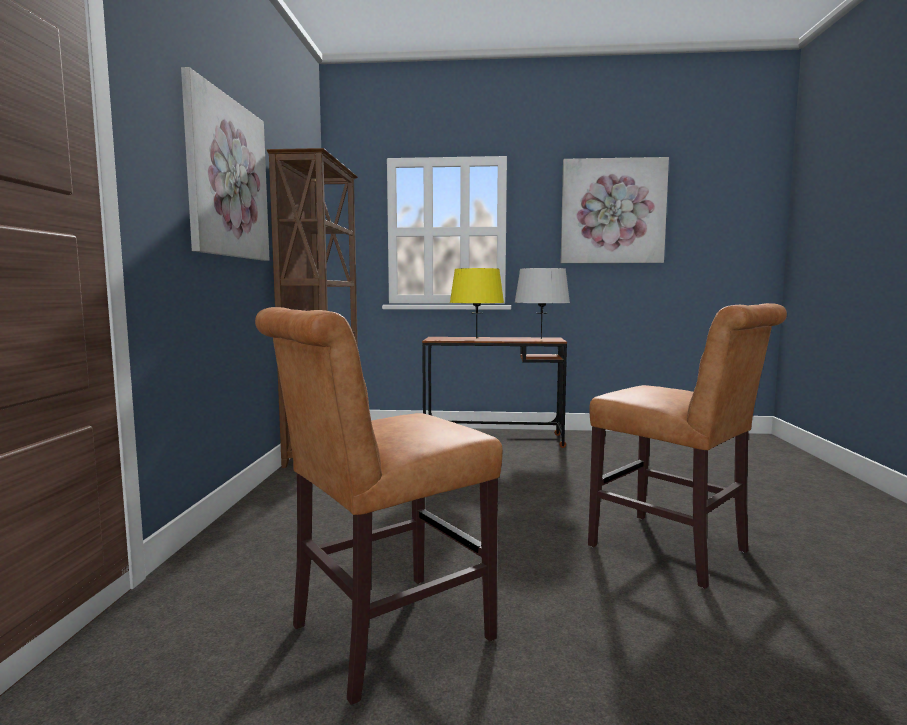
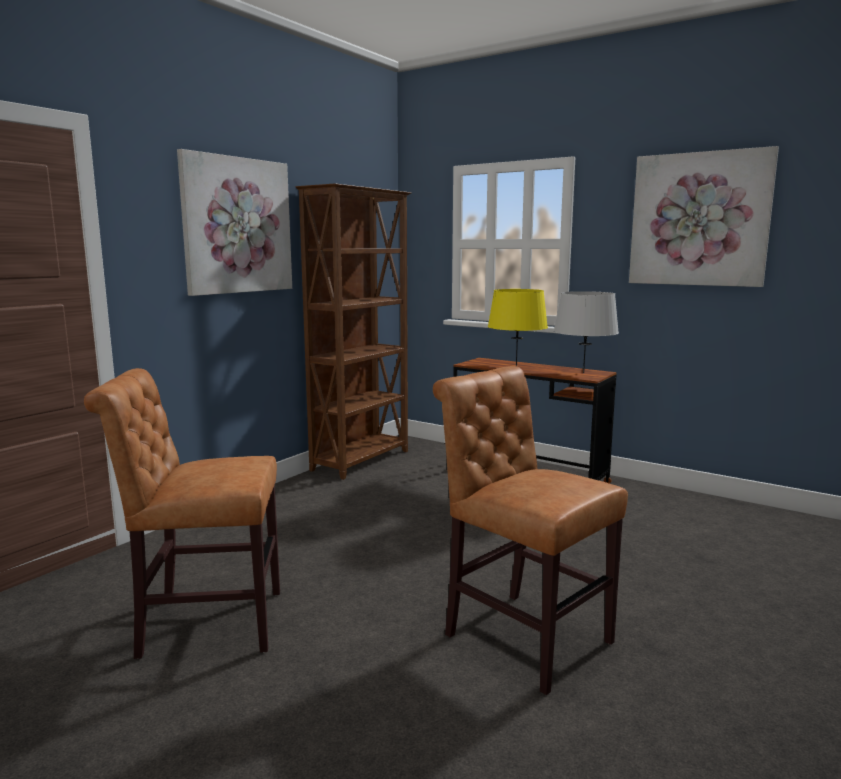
camera: 30 degrees right, 5 degrees up
brown chair [588,303,787,589] -> brown chair turned 150 degrees clockwise [433,366,628,695]

